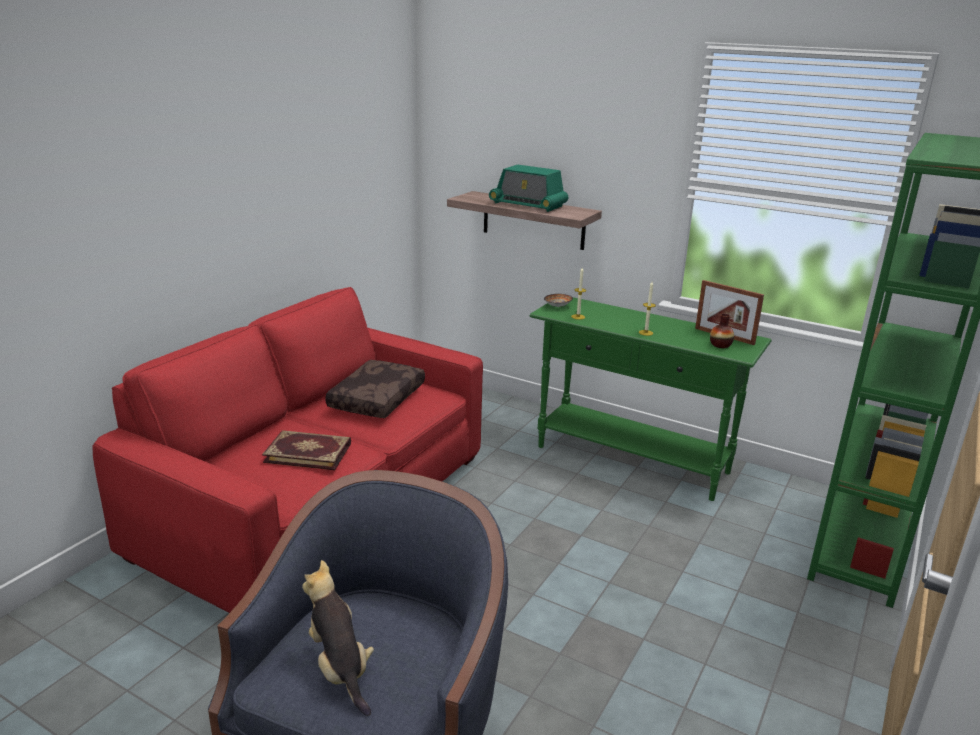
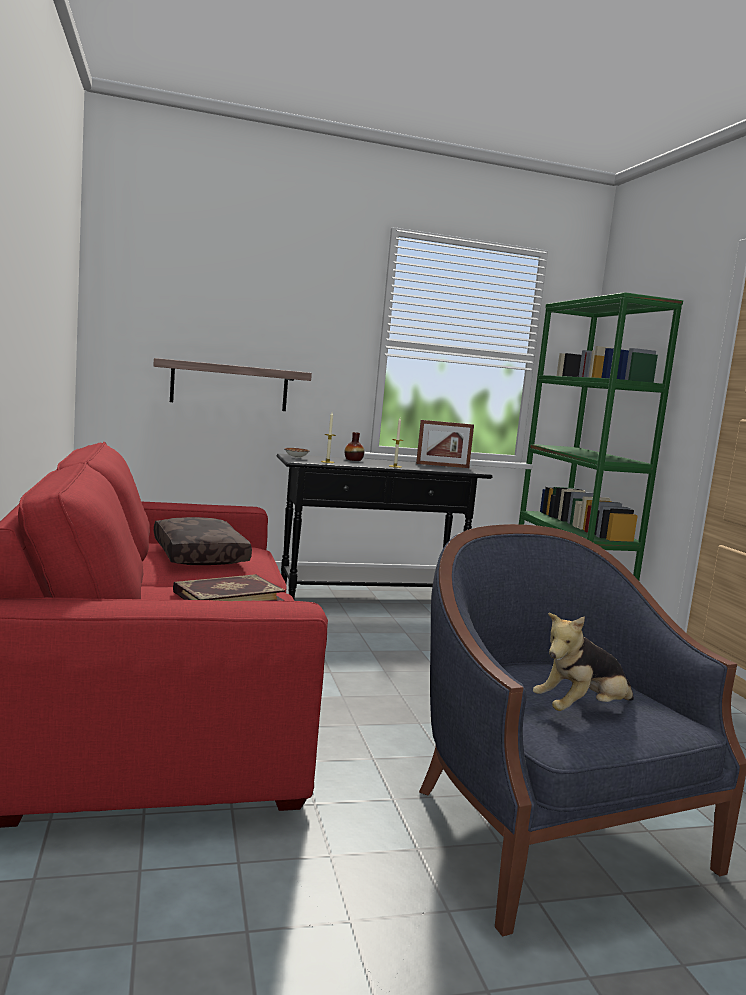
camera: 45 degrees left, 15 degrees down
plush toy [302,560,374,716] -> plush toy turned 45 degrees counterclockwise [533,613,634,711]
radio [489,165,568,212] -> none
green console table [530,297,772,501] -> black console table [277,454,492,599]
vase [710,313,734,348] -> vase moved to [345,432,364,461]

